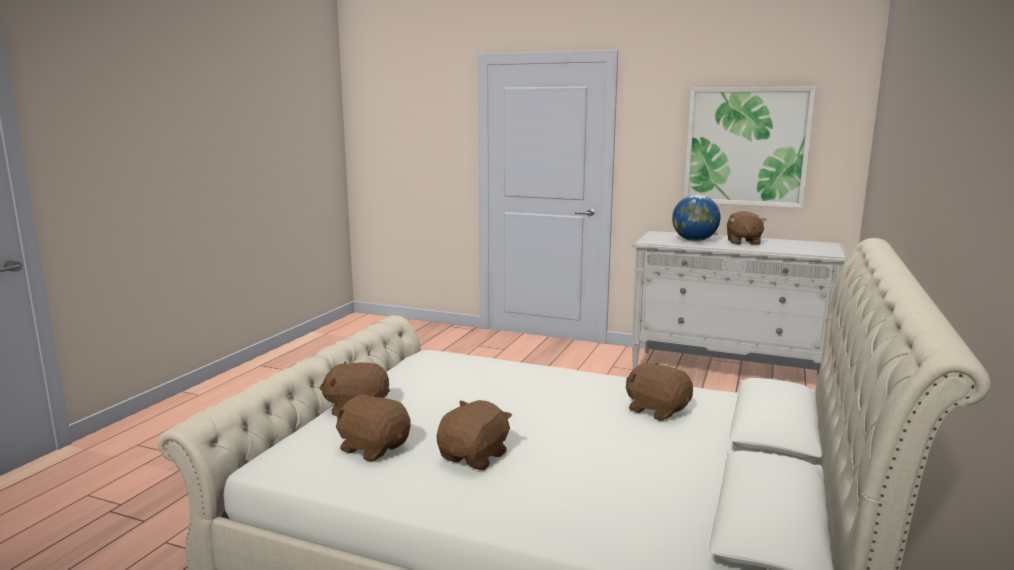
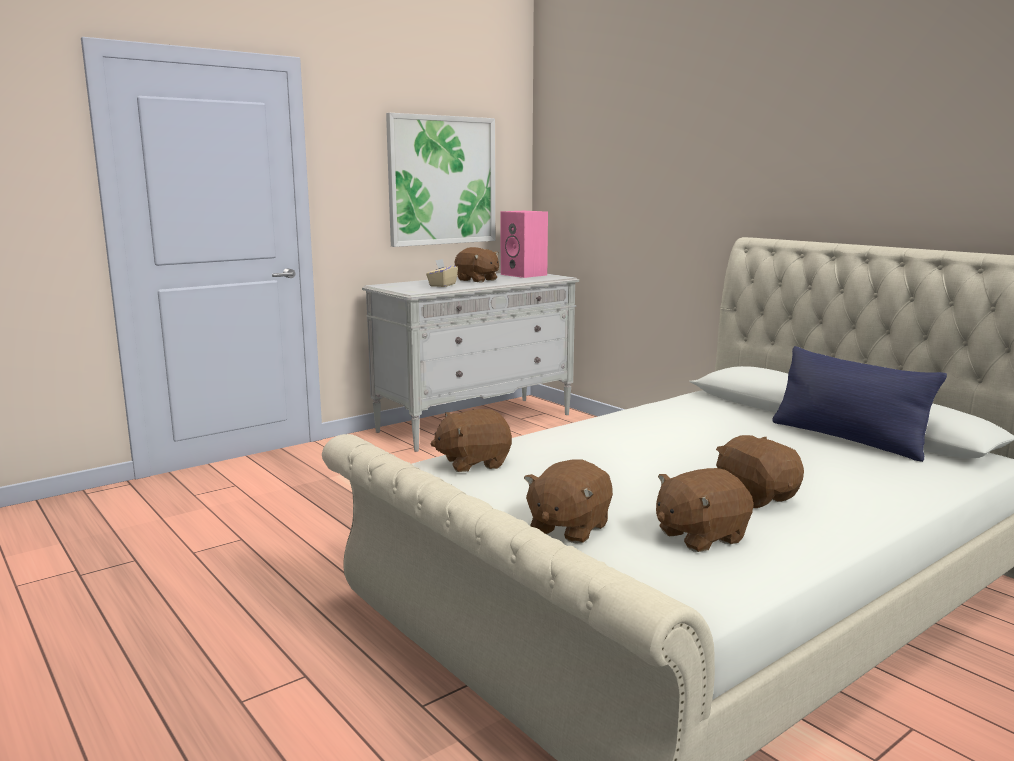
camera: 60 degrees left, 0 degrees up
brown plush toy [626,362,693,421] -> brown plush toy moved to [431,409,512,472]
globe [672,195,720,241] -> beige tissue box [426,259,458,287]
none -> pink speaker [501,211,548,278]
none -> blue pillow [772,346,947,462]

